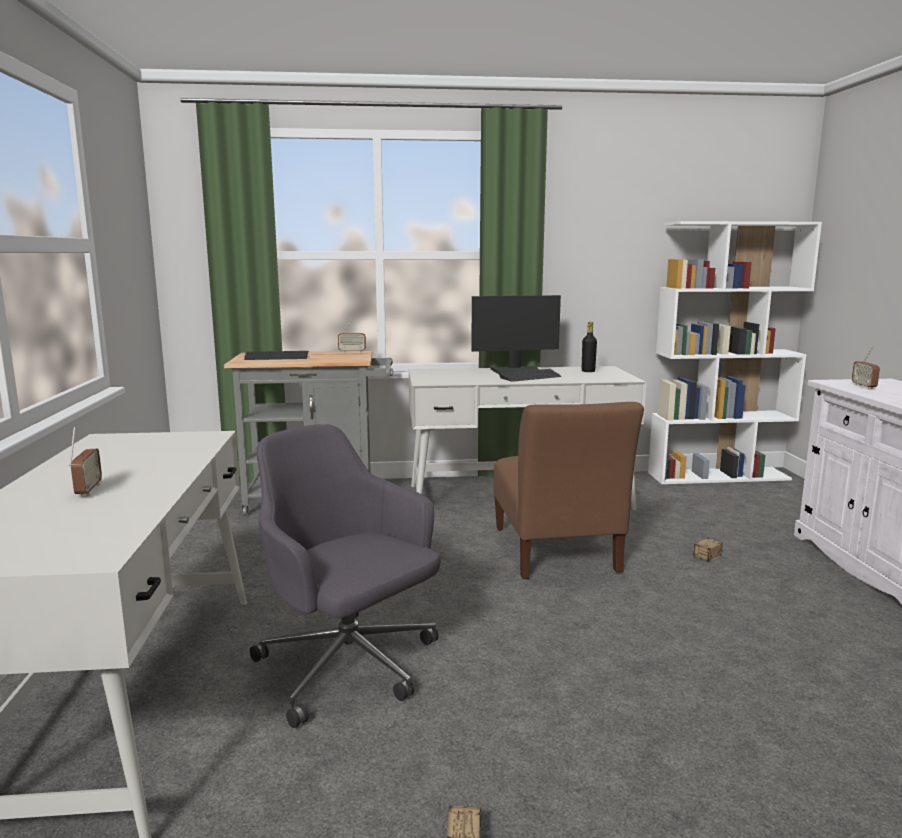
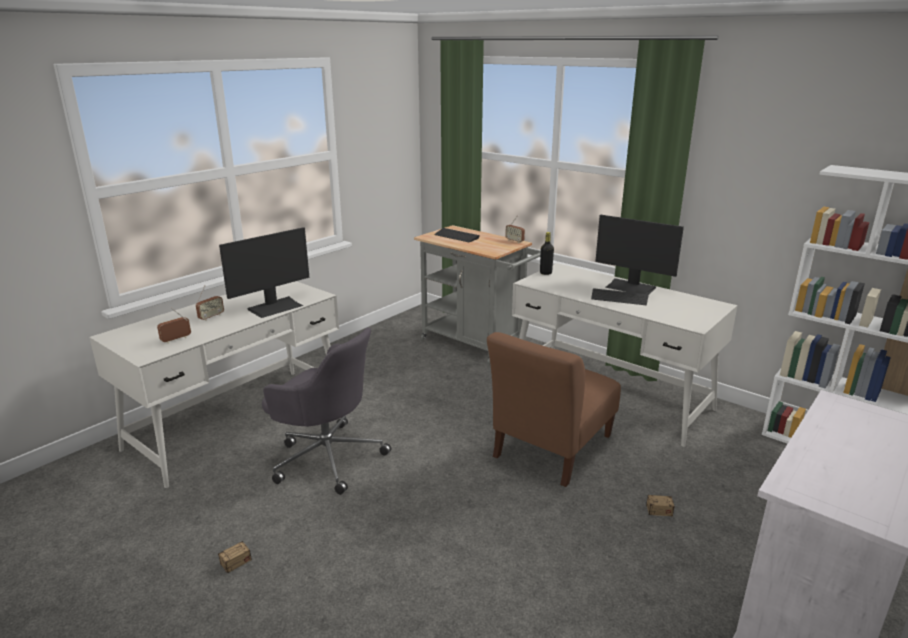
camera: 45 degrees right, 10 degrees up
grey office chair [250,424,441,728] -> grey office chair turned 120 degrees clockwise [262,327,391,495]
black bottle [582,322,597,372] -> black bottle moved to [540,232,554,275]
radio [852,346,880,389] -> radio moved to [157,308,191,343]
none -> monitor [219,227,309,318]

